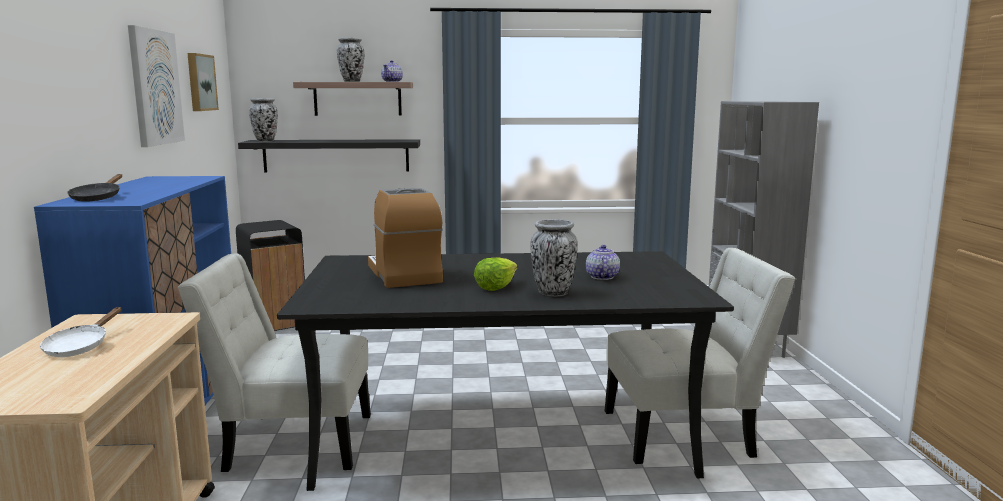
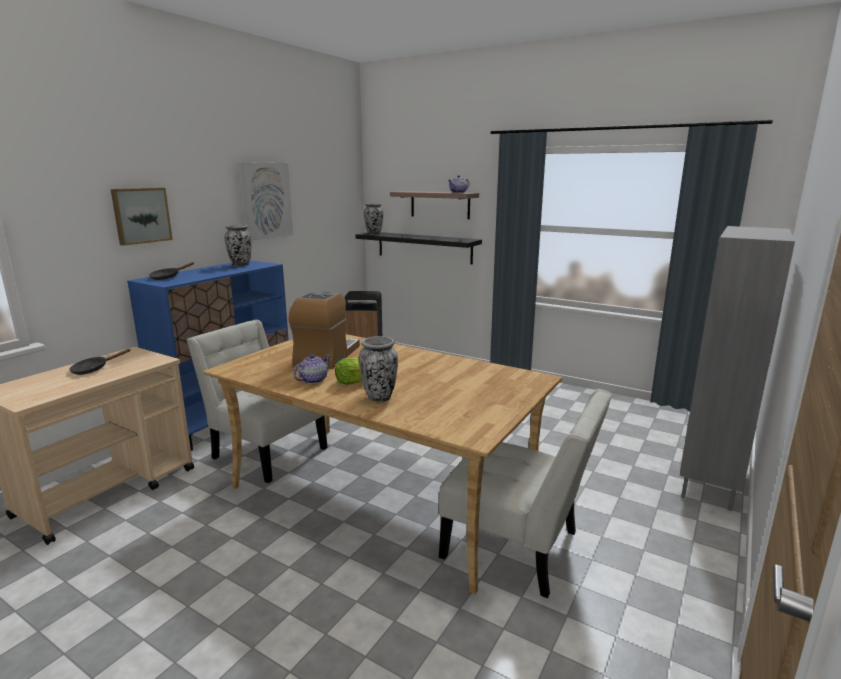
camera: 35 degrees right, 5 degrees up
white frying pan [40,307,122,357] -> black frying pan [69,349,131,375]
picture [188,53,219,111] -> picture moved to [111,188,173,246]
black dining table [277,251,734,491] -> beige dining table [203,334,562,595]
vase [337,38,364,82] -> vase moved to [225,225,252,266]
teapot [586,245,620,280] -> teapot moved to [293,354,331,384]

